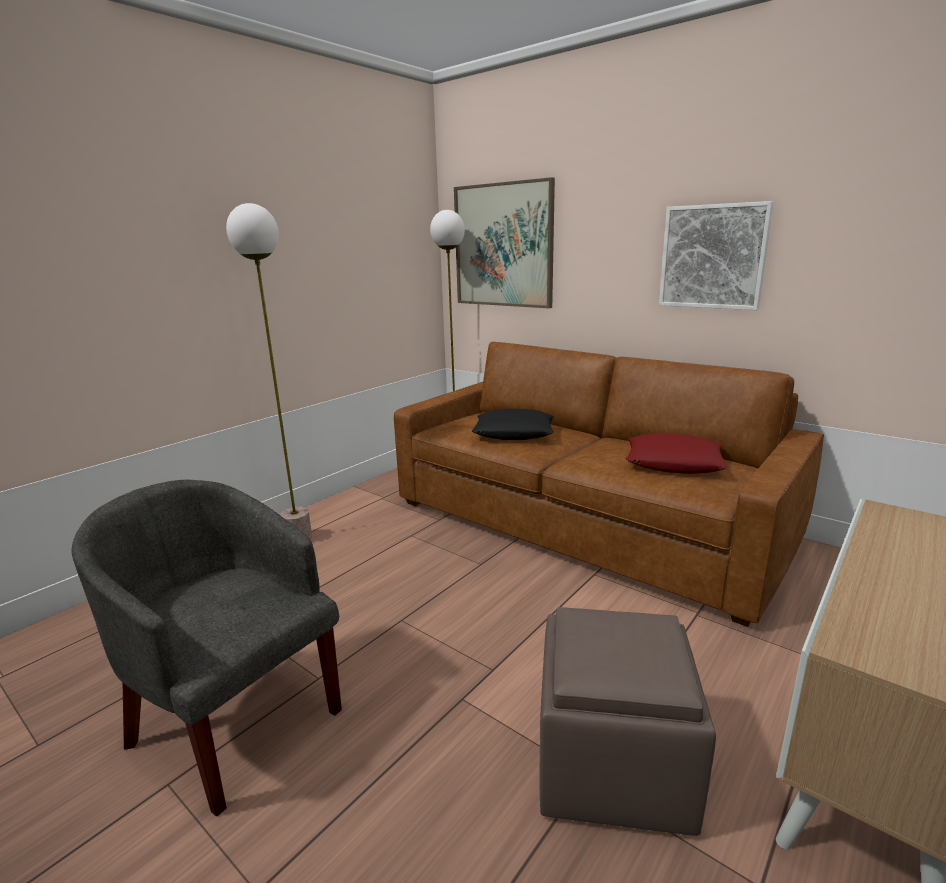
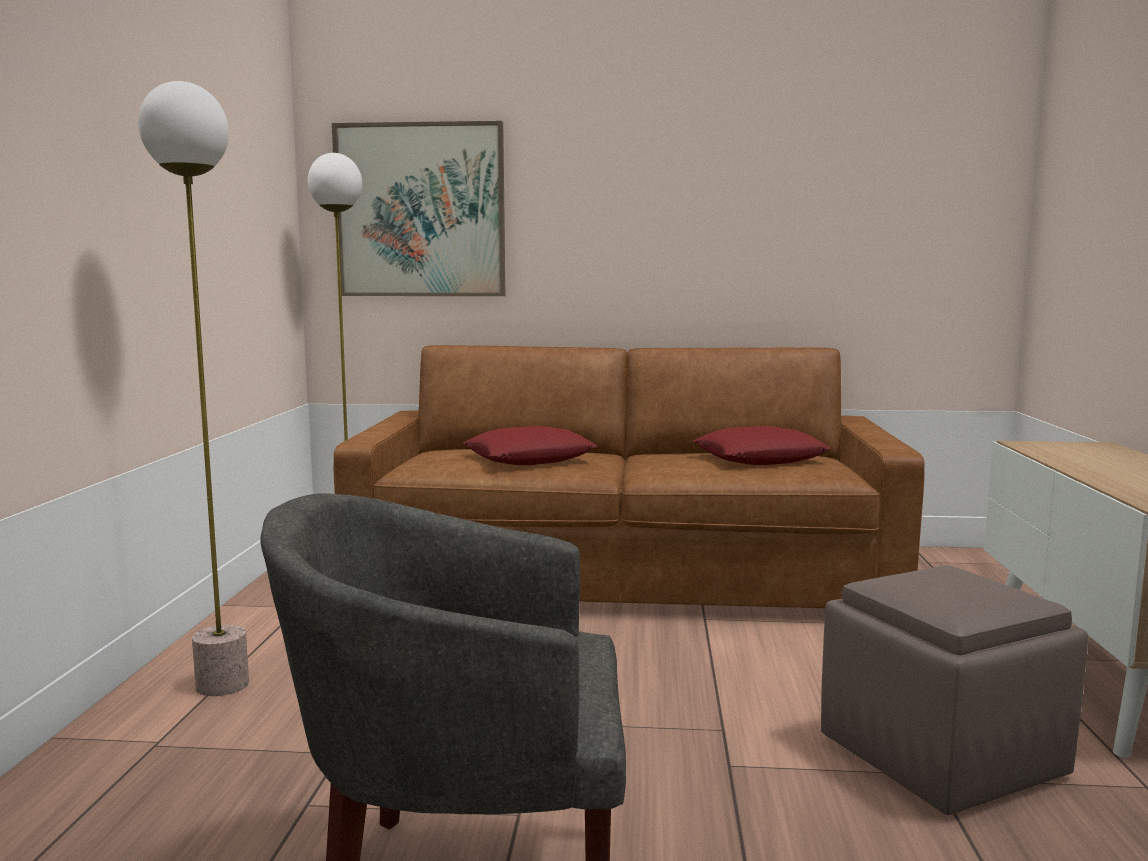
camera: 35 degrees left, 10 degrees down
black pillow [472,409,554,440] -> red pillow [463,426,597,465]
picture [659,201,774,310] -> none

